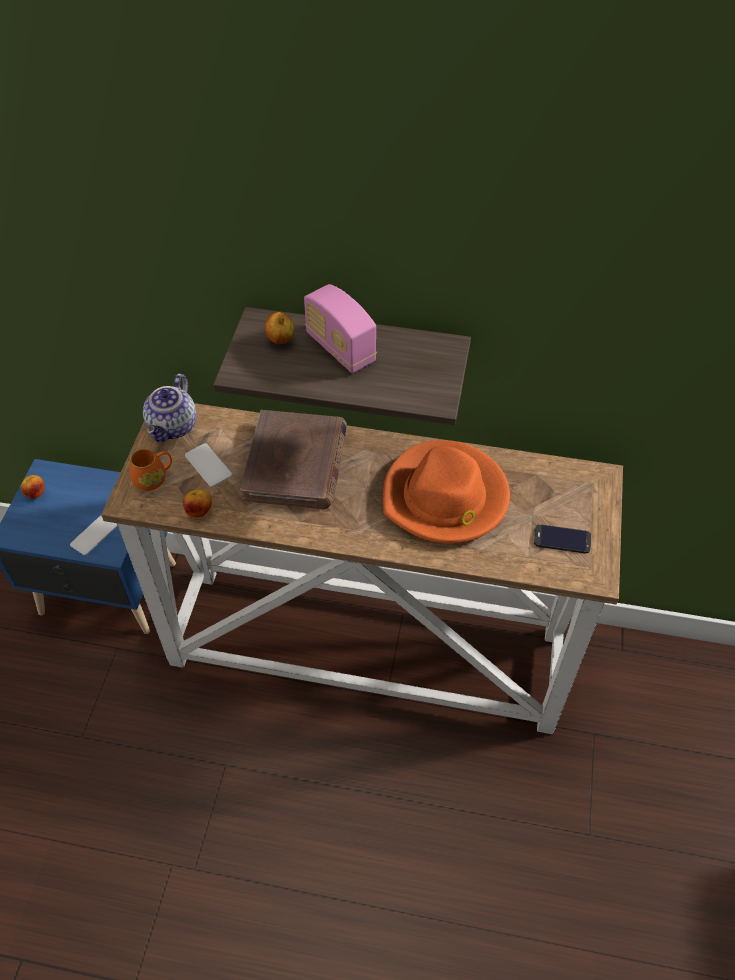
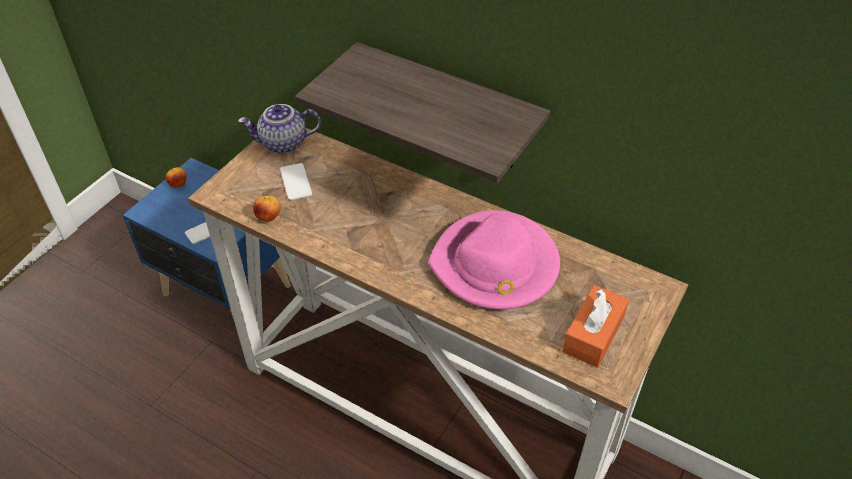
camera: 20 degrees right, 5 degrees down
orange mug [130,449,172,491] -> none
teapot [143,374,196,442] -> teapot turned 45 degrees clockwise [238,104,321,154]
brown book [240,410,347,509] -> none
apple [265,312,294,344] -> none
radio [304,284,377,373] -> none
orange hat [383,440,510,544] -> pink hat [428,210,560,309]
phone [534,524,591,554] -> orange tissue box [562,285,629,368]

